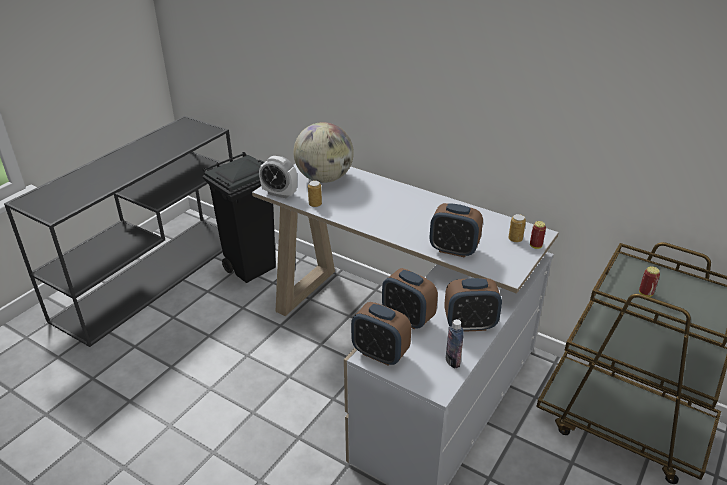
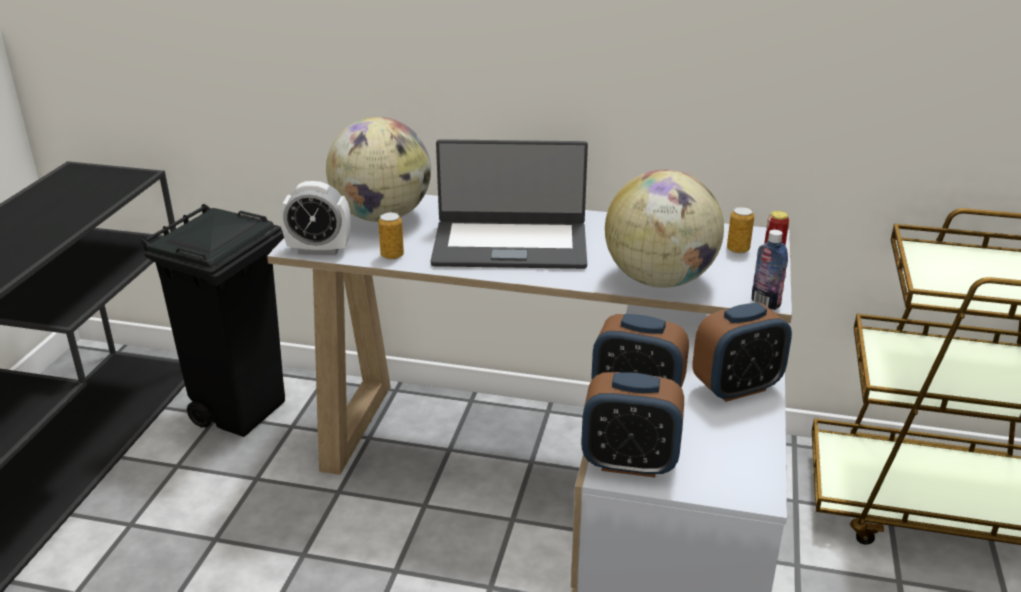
camera: 20 degrees left, 5 degrees down
alarm clock [430,203,483,258] -> globe [605,170,724,288]
bottle [446,319,464,368] -> bottle moved to [752,230,788,310]
can [639,266,660,297] -> none
none -> laptop [431,139,588,269]

